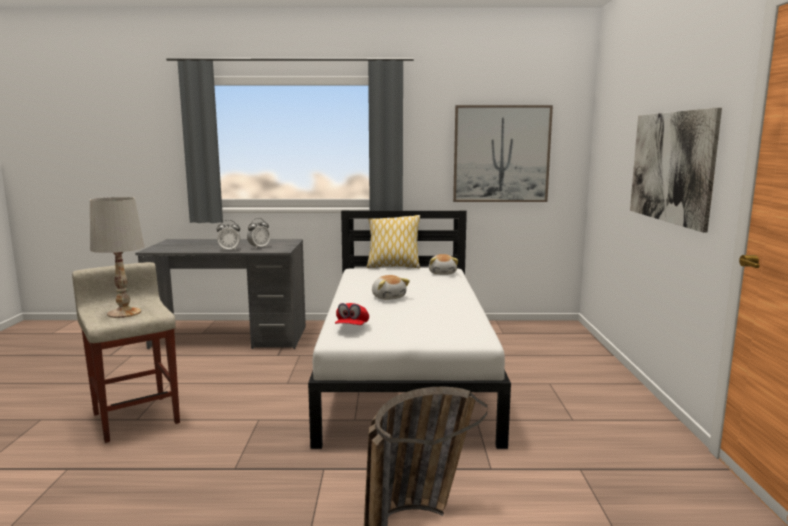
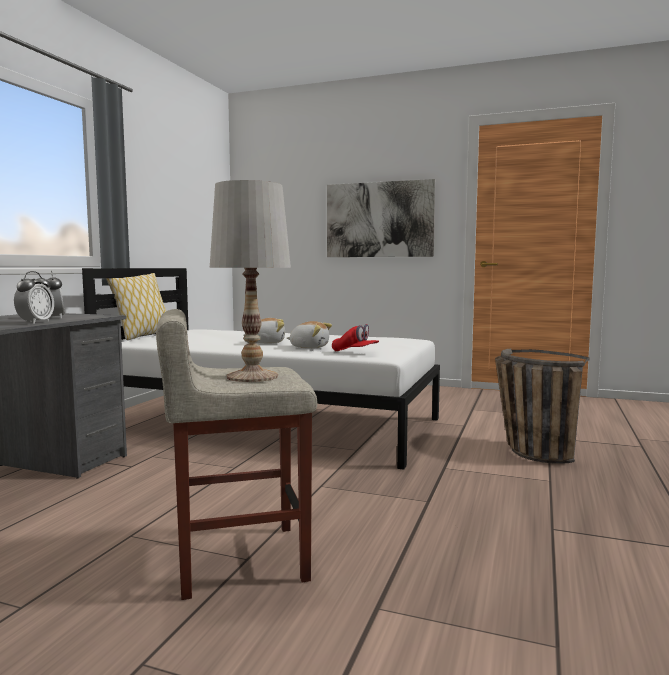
camera: 70 degrees left, 5 degrees down
plush toy [429,254,458,275] -> plush toy moved to [287,321,332,349]
picture [453,105,553,202] -> none

